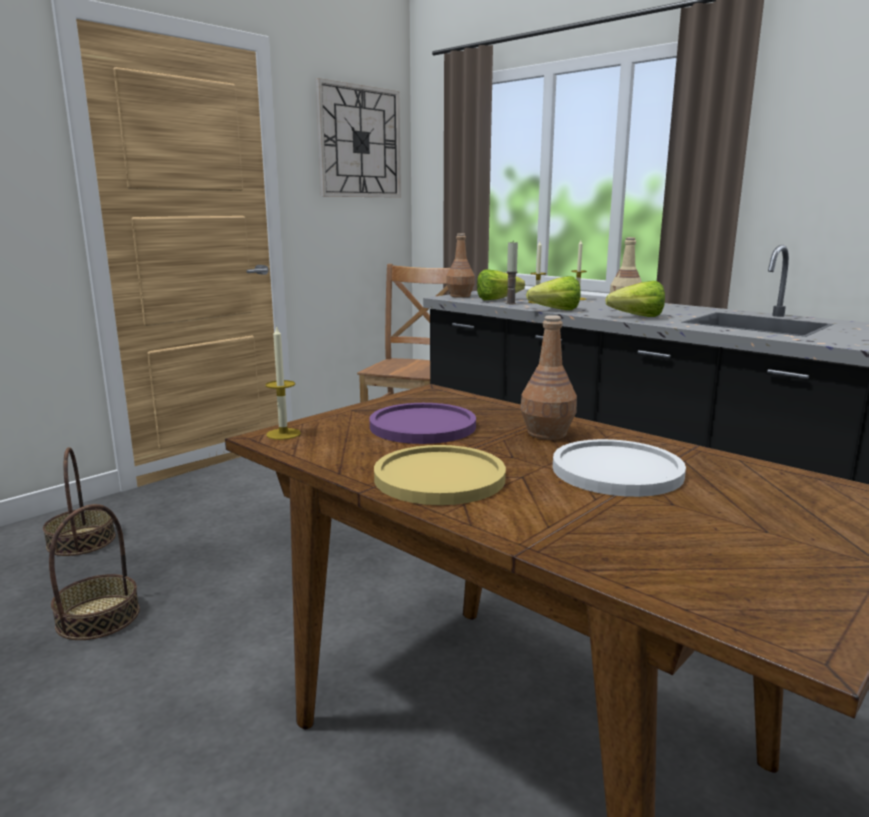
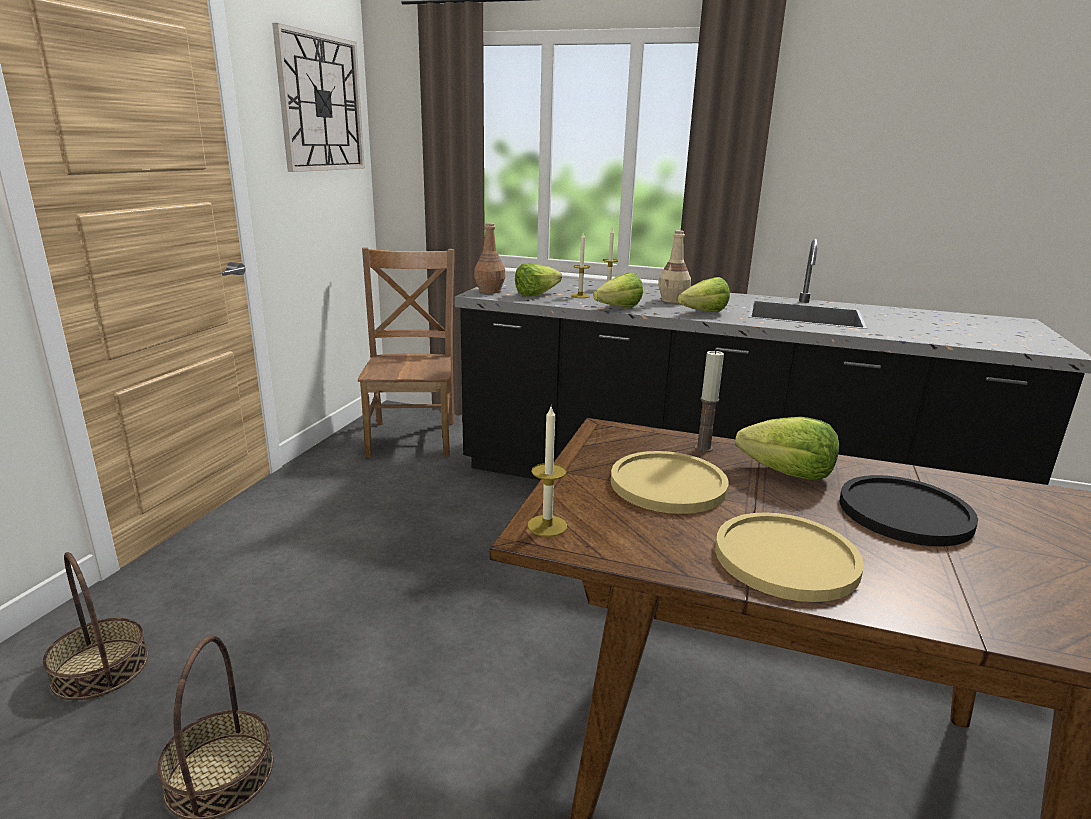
camera: 25 degrees left, 5 degrees up
purple plate [369,403,476,444] -> yellow plate [611,451,728,514]
candle [506,242,518,304] -> candle moved to [695,350,724,452]
brown bottle [520,315,577,440] -> lettuce [735,417,839,481]
white plate [553,439,686,497] -> black plate [840,475,978,546]

